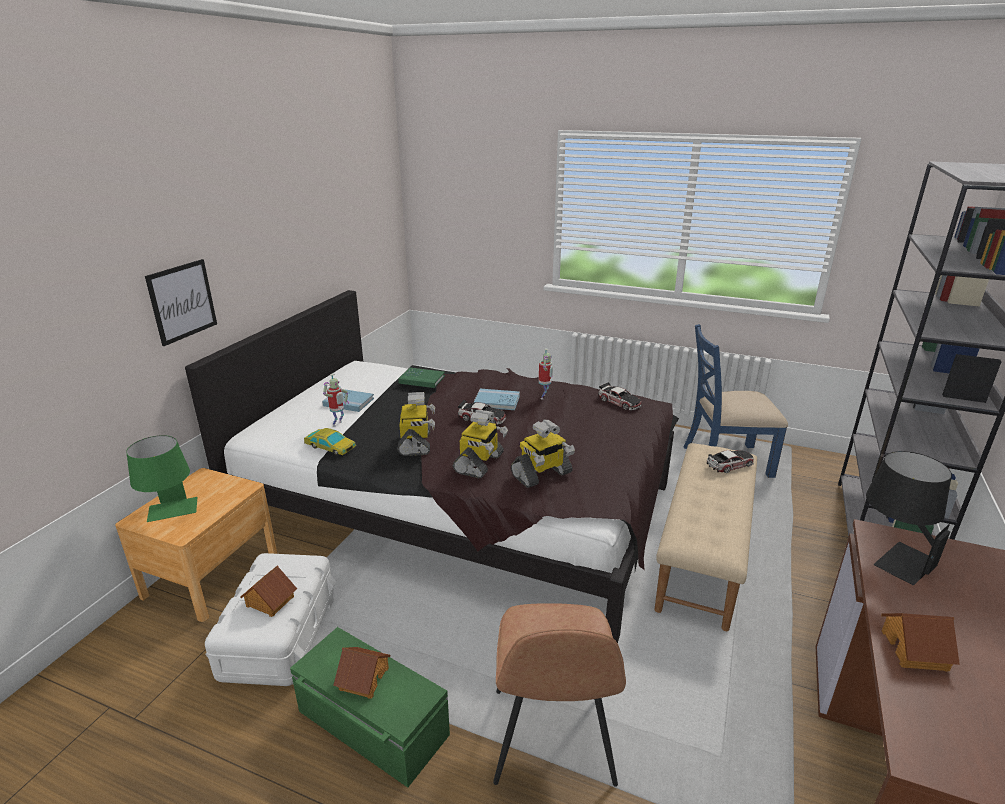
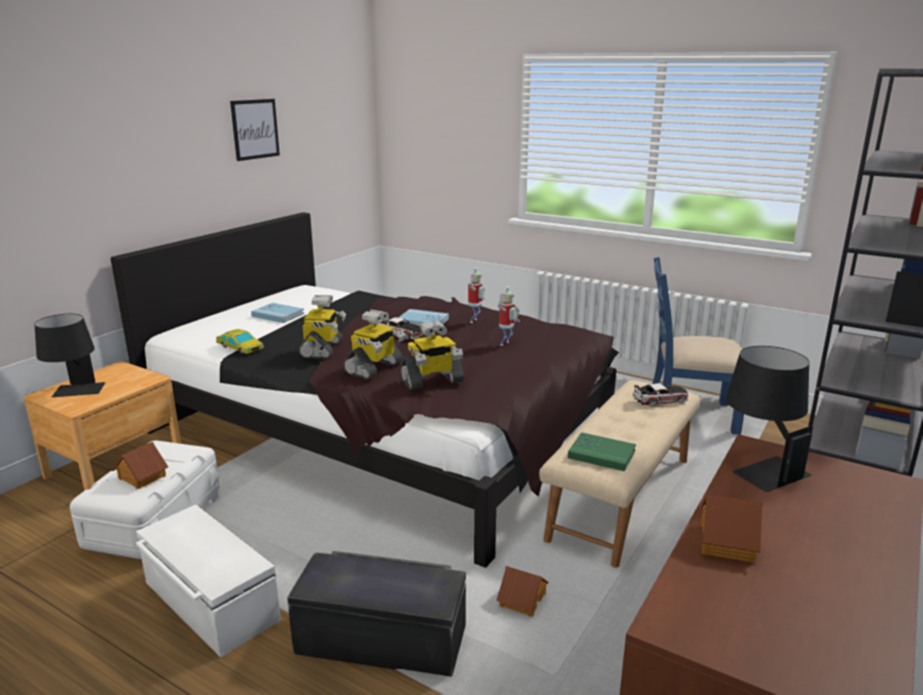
camera: 10 degrees right, 5 degrees down
green table lamp [126,435,197,522] -> black table lamp [34,314,106,397]
picture [145,259,217,346] -> picture moved to [230,99,280,161]
green storage box [290,627,450,788] -> white storage box [136,505,281,658]
toy robot [323,373,349,427] -> toy robot moved to [498,286,520,346]
toy house [333,647,390,699] -> toy house moved to [496,566,548,617]
green book [398,368,445,388] -> green book moved to [568,432,636,471]
brown chair [493,603,626,787] -> black storage box [287,551,466,677]
toy car [598,382,642,411] -> none

